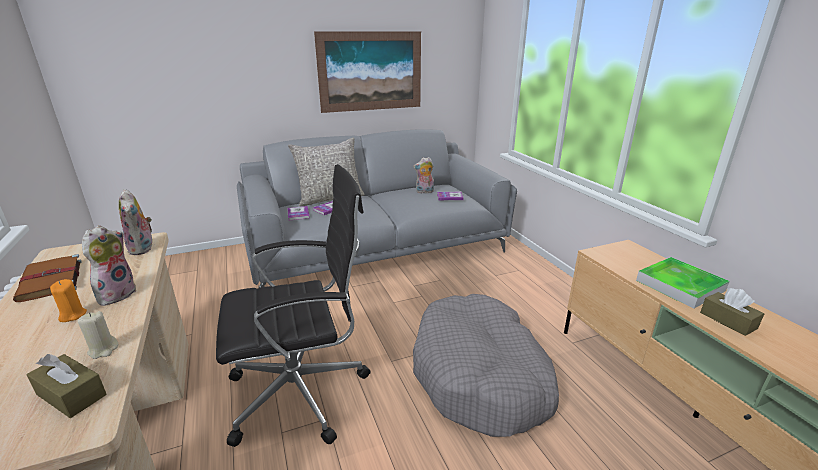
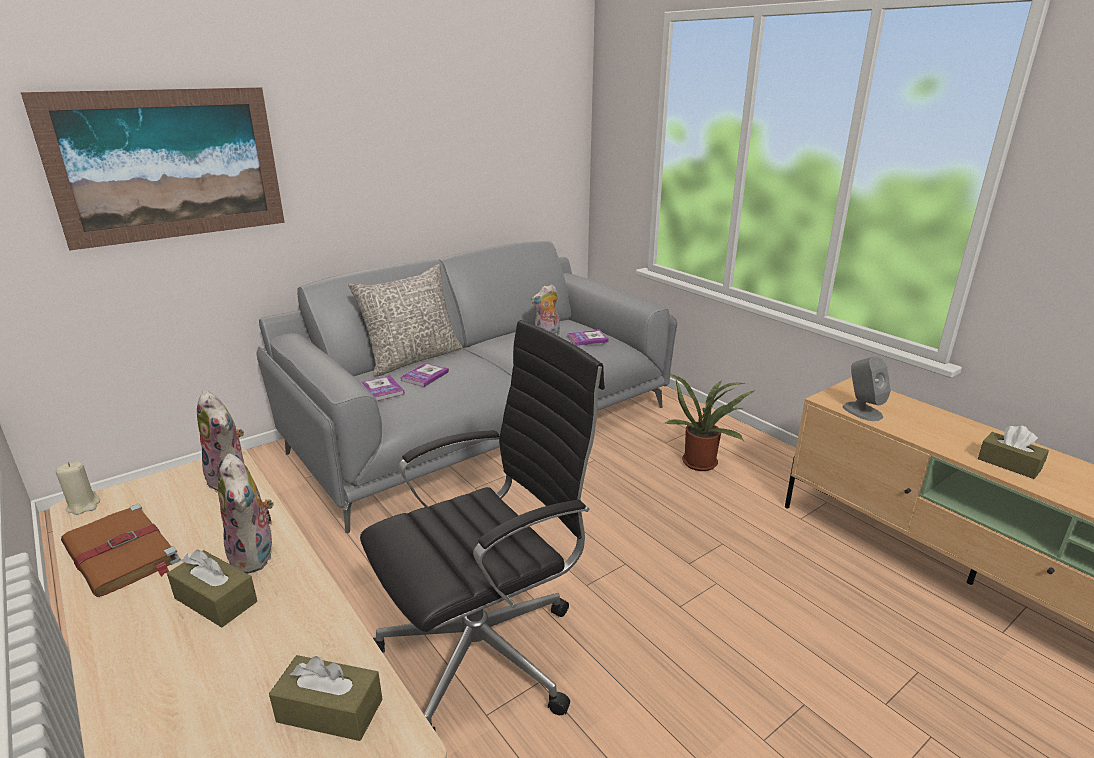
camera: 15 degrees left, 0 degrees up
orange candle [50,279,87,322] -> brown tissue box [167,550,257,627]
beige candle [78,311,118,359] -> beige candle moved to [56,461,100,515]
plush toy [82,225,137,306] -> plush toy turned 150 degrees clockwise [218,453,274,574]
picture [314,31,421,113] -> picture moved to [21,87,285,251]
grey dog bed [413,294,559,437] -> none
tray [636,257,730,308] -> none
none -> potted plant [663,373,754,471]
none -> grey speaker [843,356,891,421]

